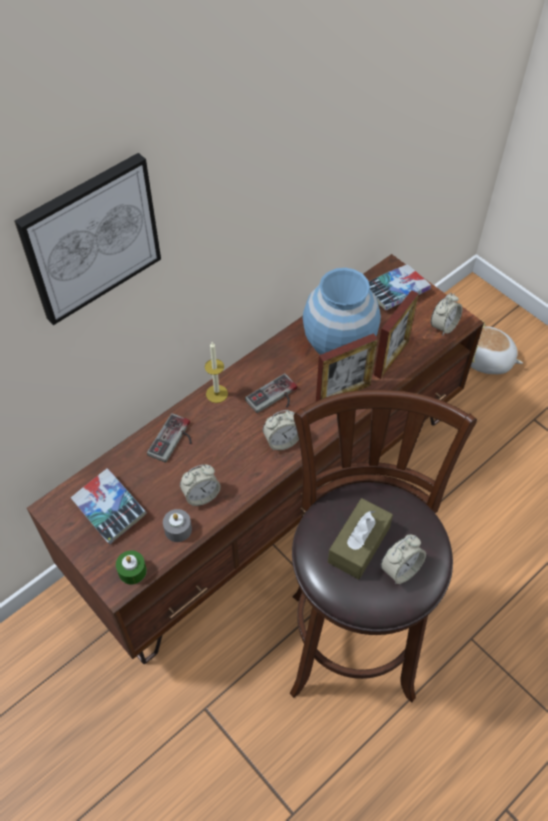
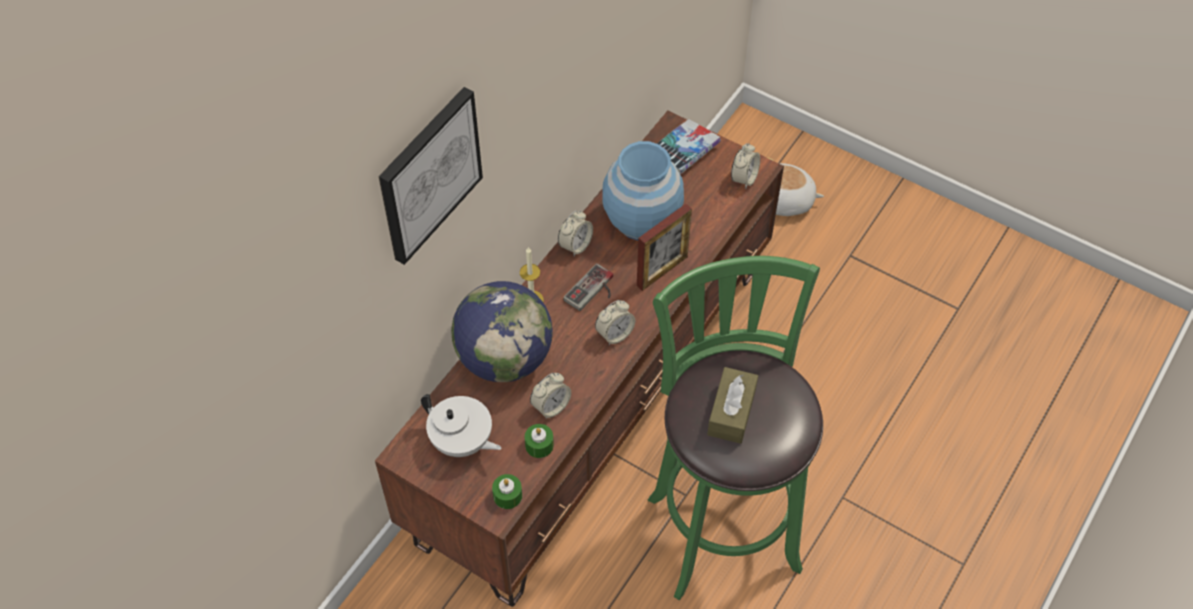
camera: 15 degrees left, 0 degrees up
book [71,468,147,544] -> white teapot [421,394,502,457]
game controller [147,413,192,463] -> globe [451,281,553,382]
grey candle [163,509,192,542] -> green candle [525,424,554,458]
brown stool [290,390,477,702] -> green stool [647,256,823,600]
picture frame [374,290,419,379] -> none
alarm clock [381,534,426,584] -> alarm clock moved to [558,210,593,256]

